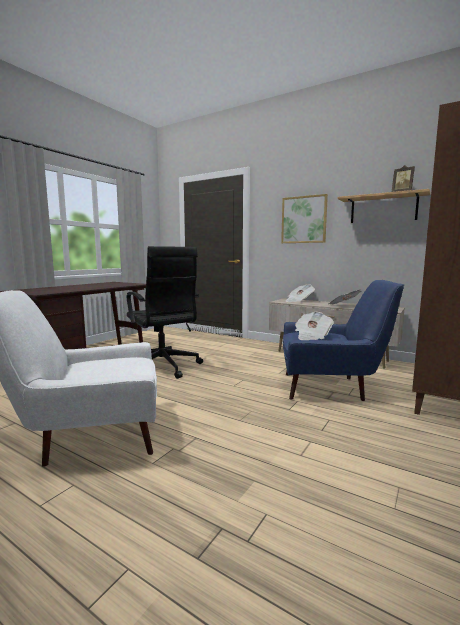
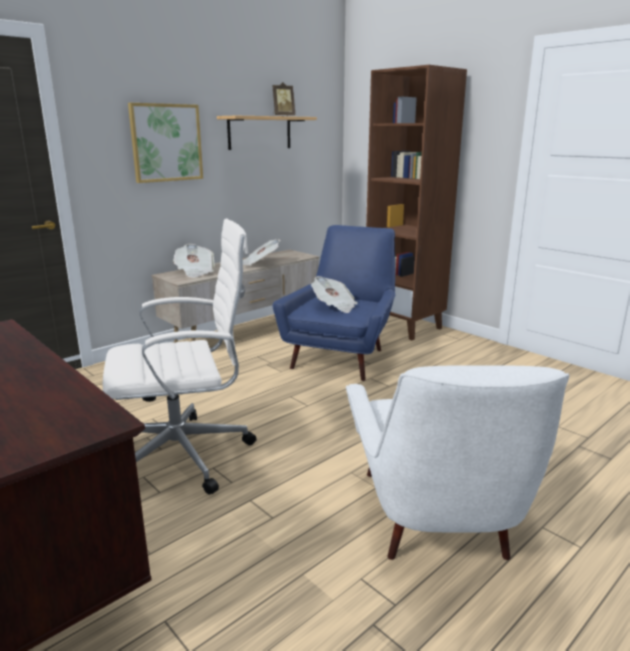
camera: 75 degrees left, 10 degrees up
black office chair [127,246,203,379] -> white office chair [103,219,257,494]

